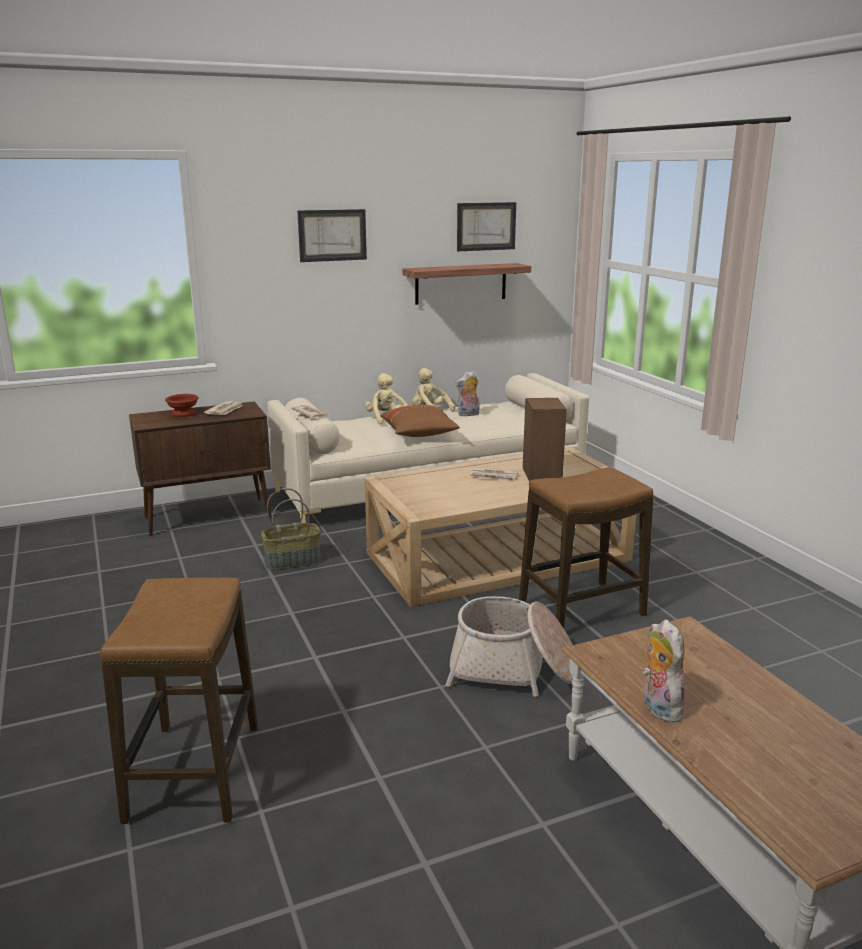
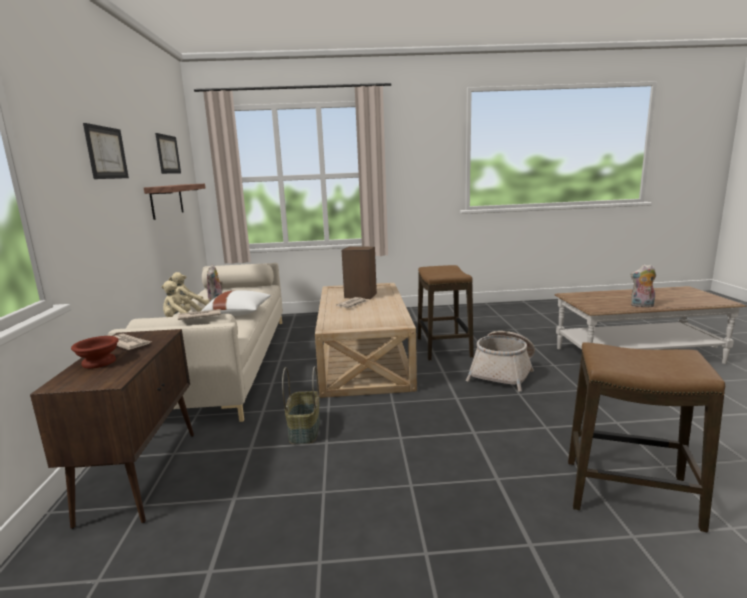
camera: 70 degrees left, 5 degrees down
brown pillow [380,405,460,437] -> white pillow [201,290,271,316]

